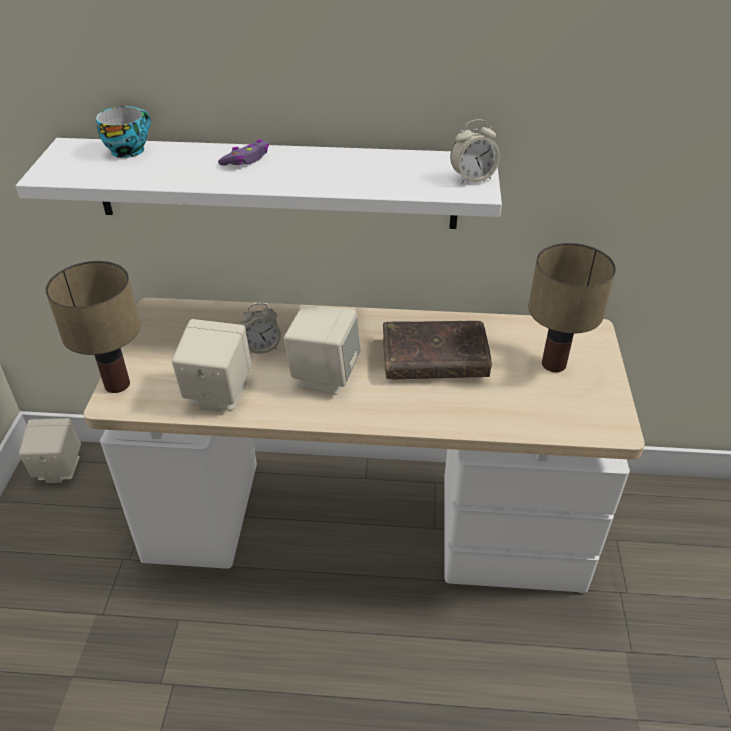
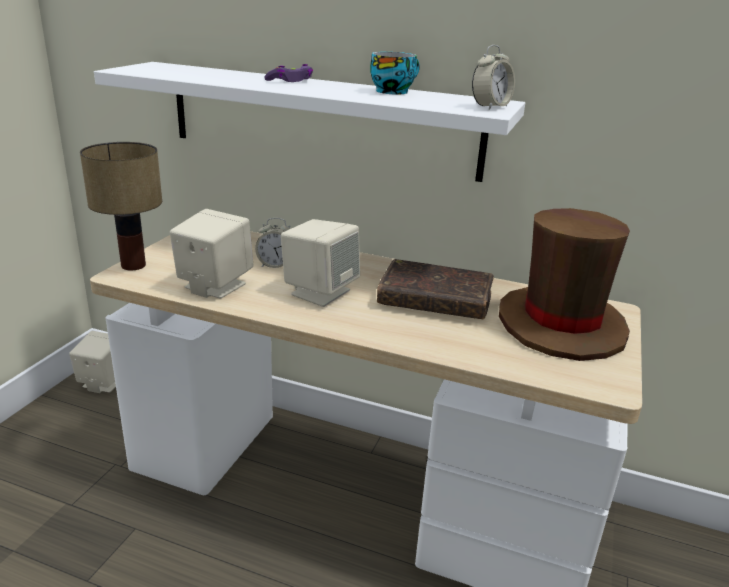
camera: 15 degrees right, 15 degrees down
cup [96,106,151,158] -> cup moved to [370,52,420,94]
alarm clock [450,119,500,184] -> alarm clock turned 45 degrees counterclockwise [472,45,515,110]
table lamp [528,243,616,372] -> brown hat [499,208,630,361]

